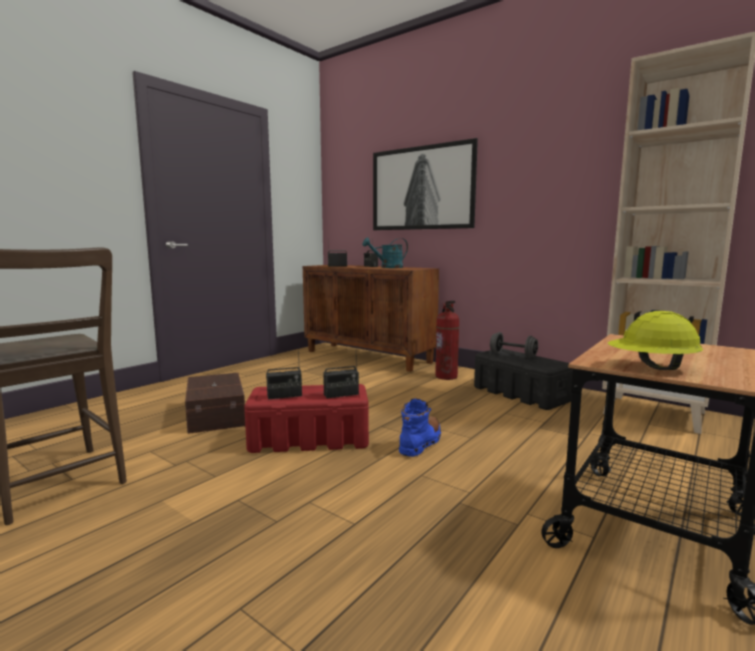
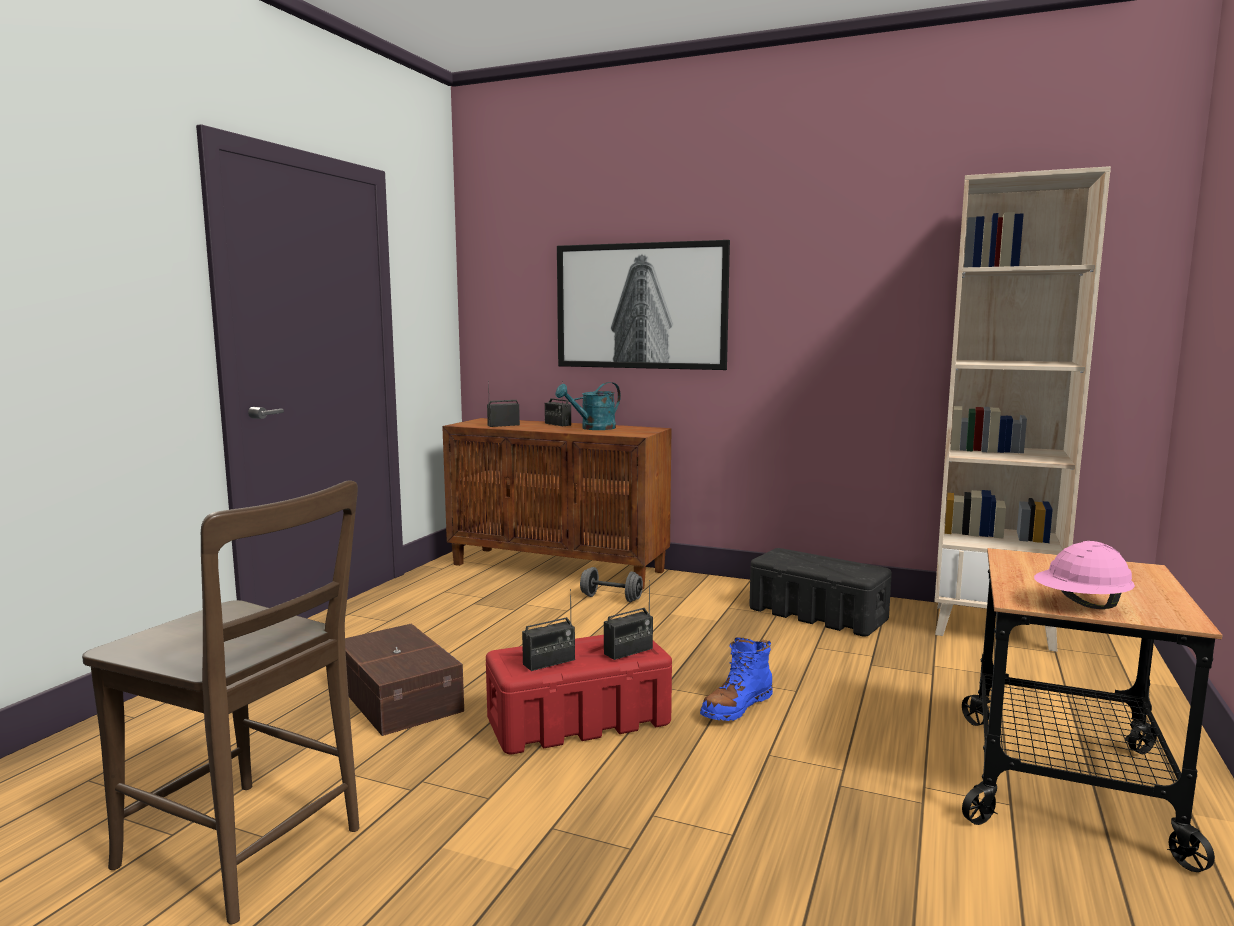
camera: 15 degrees left, 0 degrees up
blue boot [399,398,441,457] -> blue boot turned 150 degrees counterclockwise [700,637,773,721]
fire extinguisher [435,301,459,380] -> none
grey dumbbell [490,332,538,358] -> grey dumbbell moved to [580,567,643,602]
yellow hard hat [608,311,704,370] -> pink hard hat [1034,541,1135,609]

